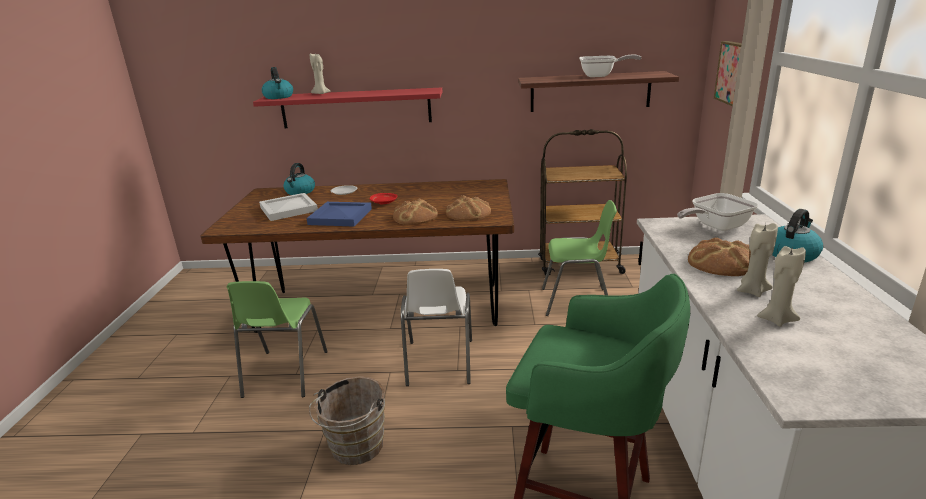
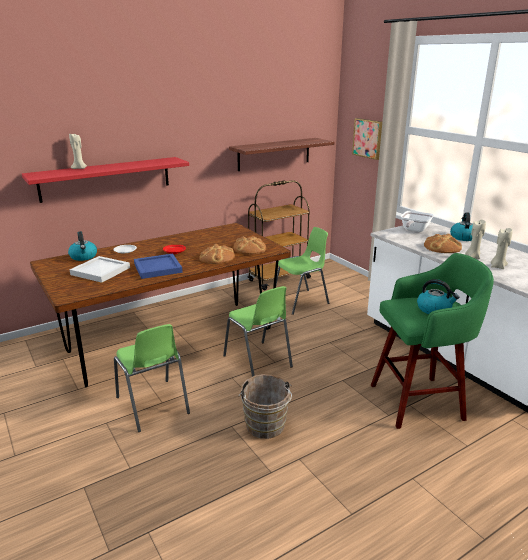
camera: 35 degrees left, 0 degrees up
kettle [262,67,293,99] -> kettle moved to [417,279,459,314]
white chair [401,269,472,386] -> green chair [223,286,293,377]
frying pan [579,55,641,77] -> none

